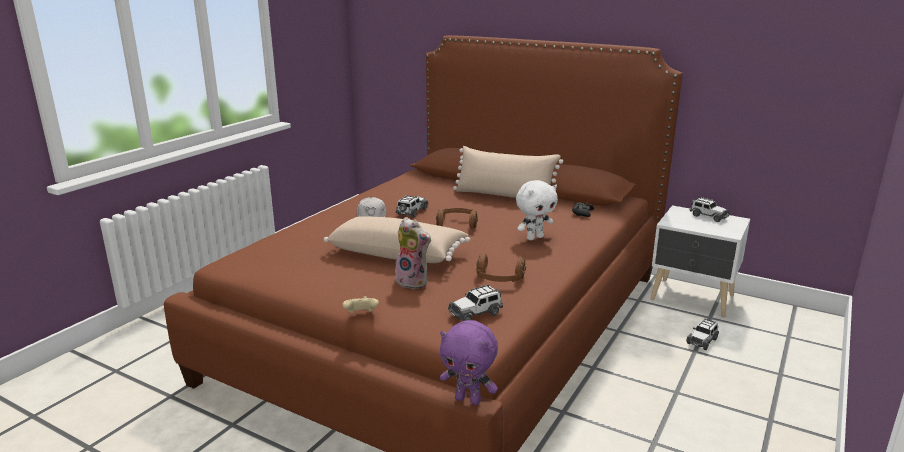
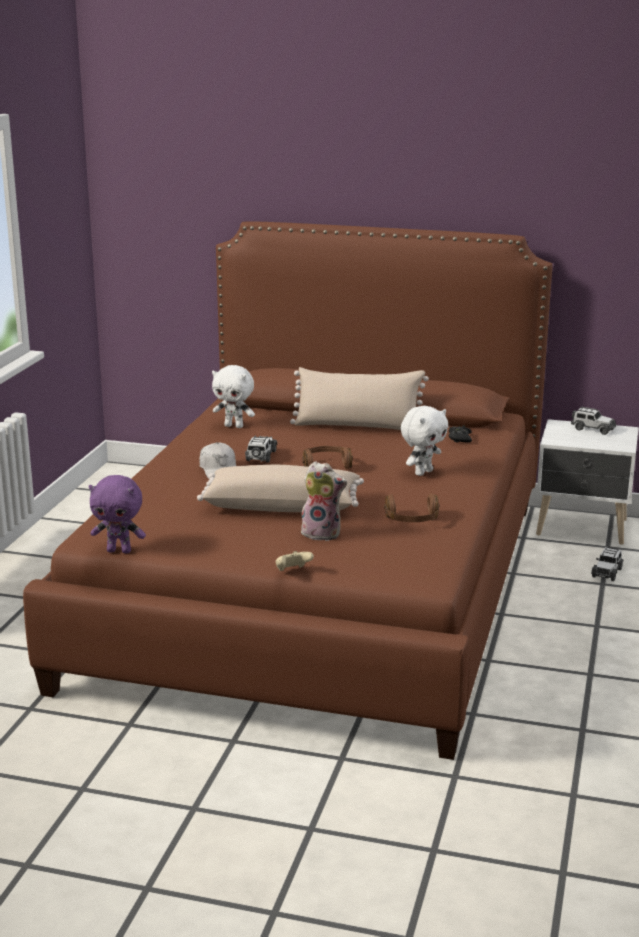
camera: 15 degrees left, 0 degrees up
purple plush toy [440,320,498,405] -> purple plush toy moved to [89,475,146,553]
toy car [448,285,503,321] -> none
none -> white plush toy [212,365,255,428]

